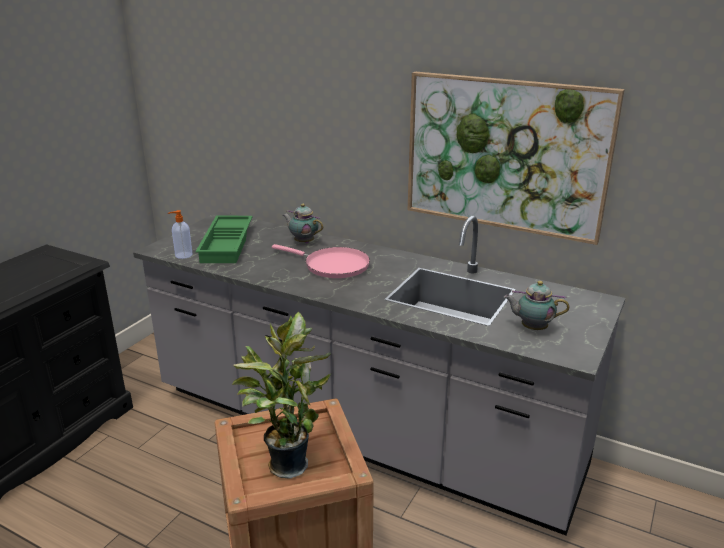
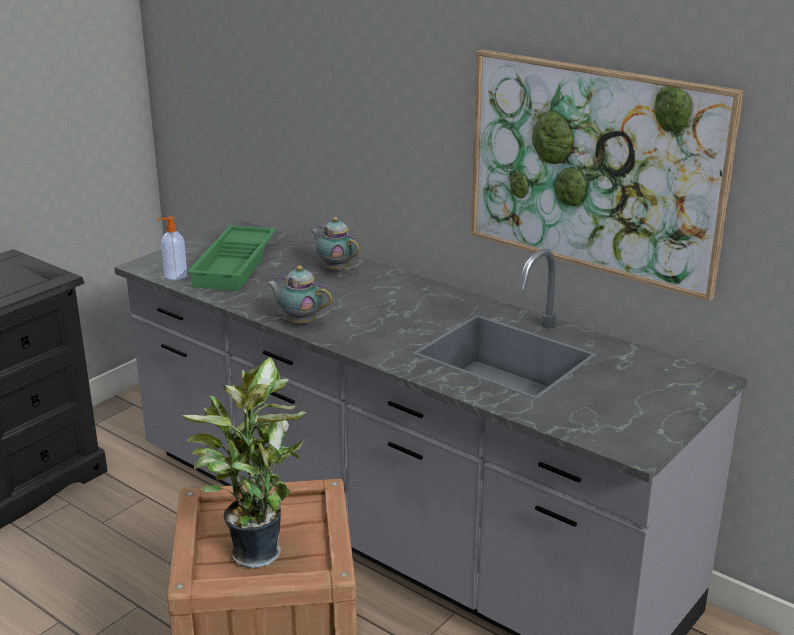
camera: 10 degrees right, 0 degrees up
pink frying pan [272,244,370,278] -> none
teapot [504,281,569,330] -> teapot moved to [266,266,332,324]

